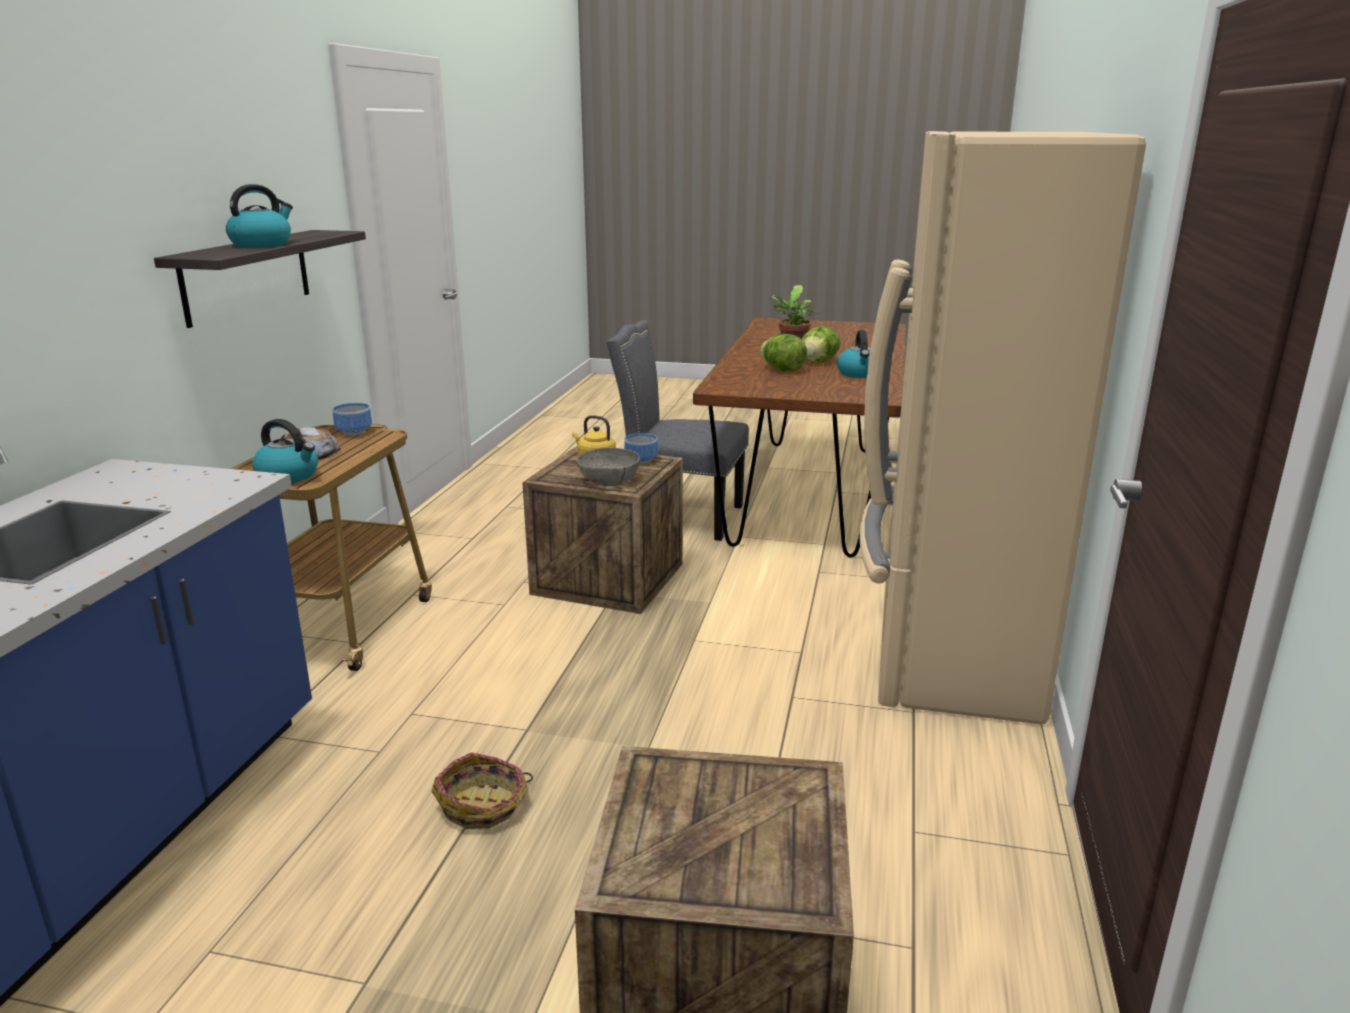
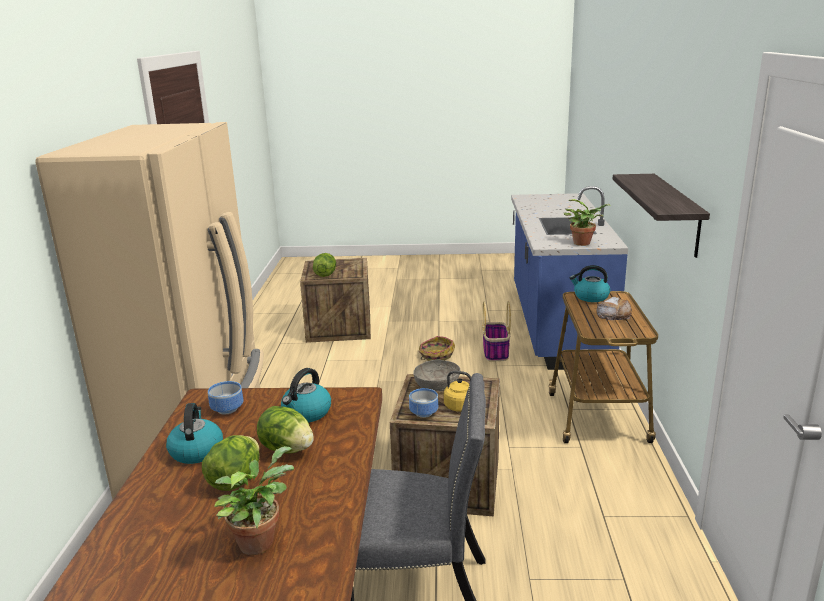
camera: 170 degrees right, 0 degrees up
kettle [226,184,293,247] -> kettle moved to [281,368,331,422]
bowl [332,403,372,435] -> bowl moved to [208,381,243,414]
none -> lettuce [313,253,336,277]
none -> basket [482,301,511,361]
none -> potted plant [564,199,611,246]

